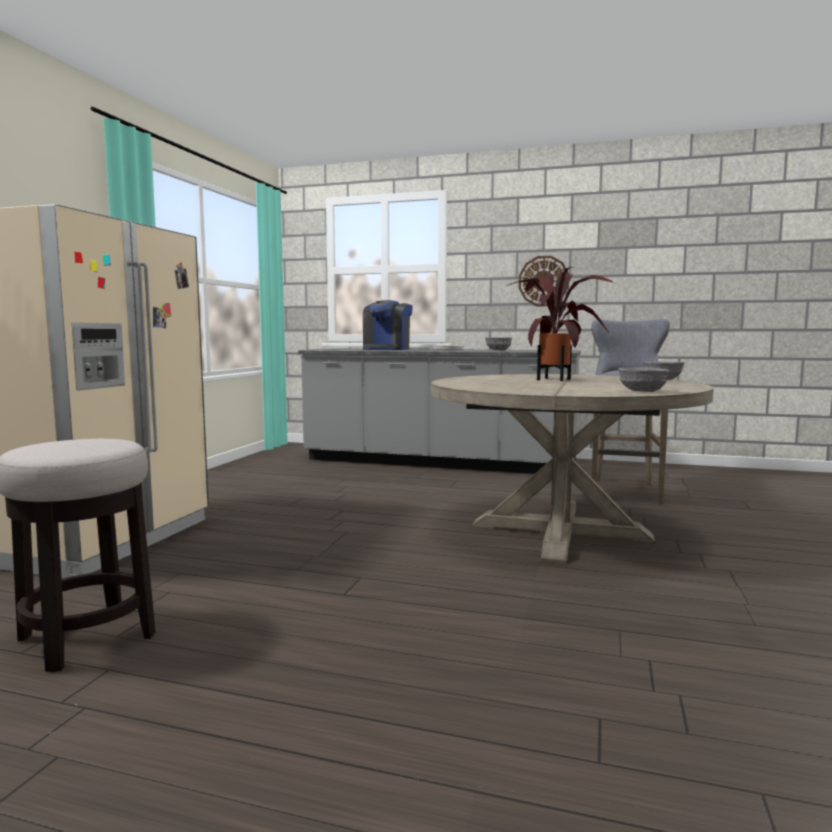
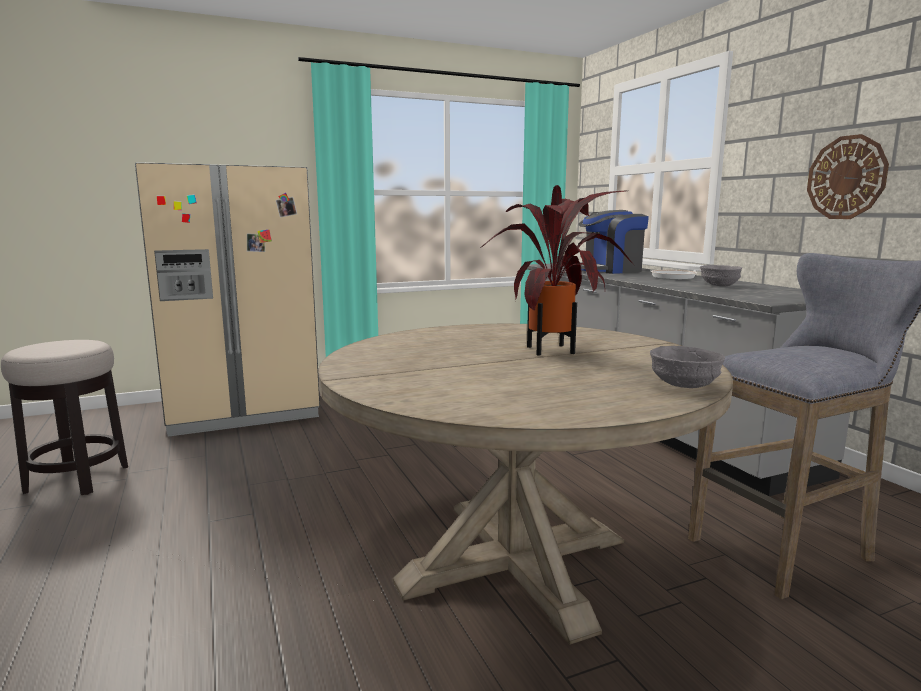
camera: 50 degrees right, 5 degrees up
grey bowl [618,367,669,392] -> none

